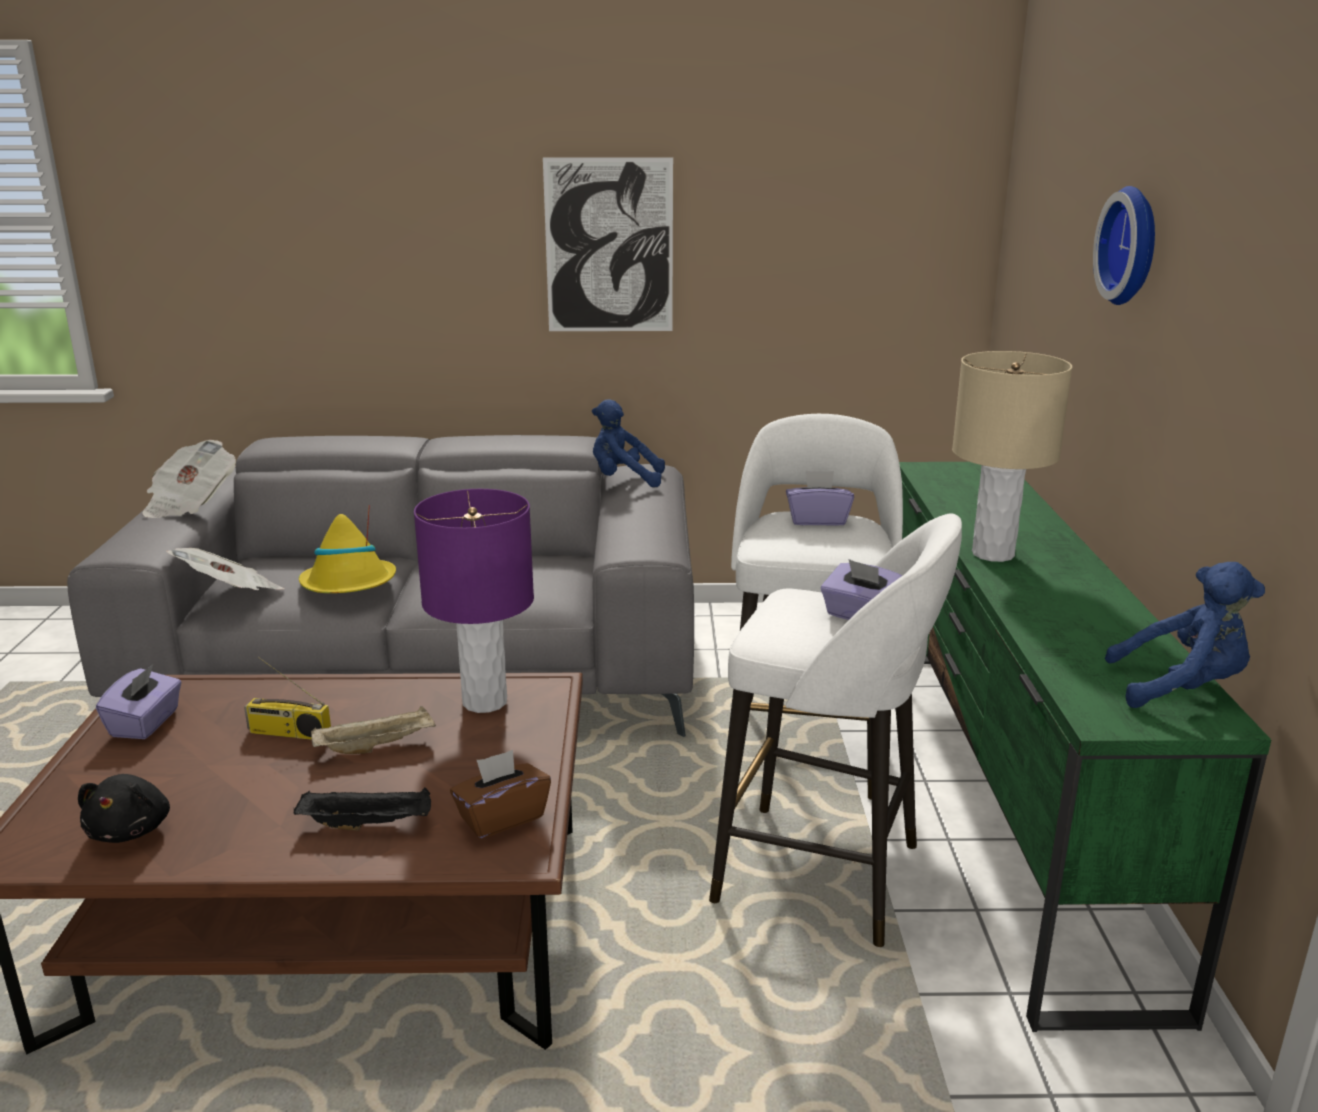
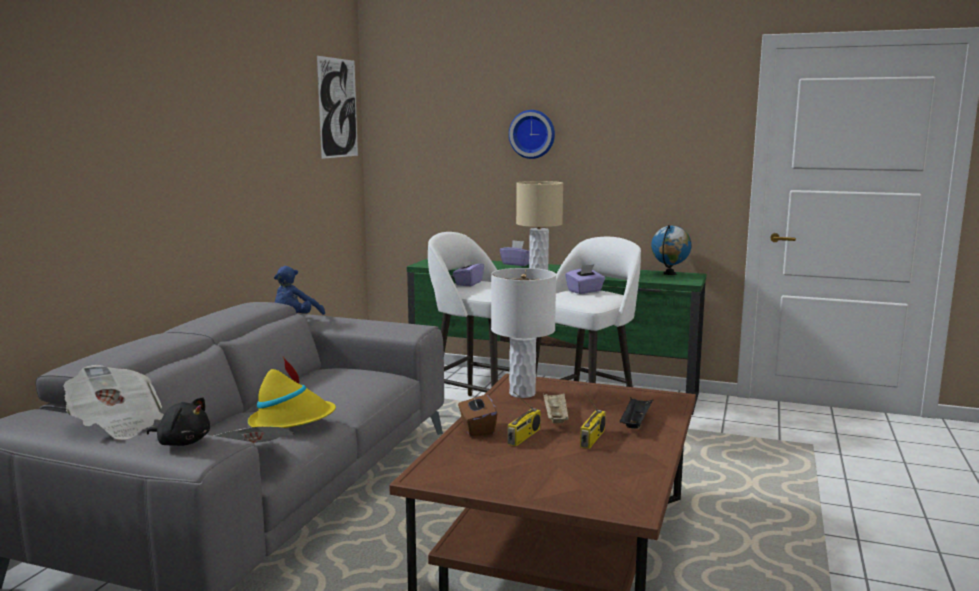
camera: 70 degrees left, 10 degrees down
black plush toy [78,774,170,843] -> black plush toy moved to [147,397,210,446]
purple tissue box [96,664,182,739] -> purple tissue box moved to [500,240,529,266]
purple table lamp [414,489,534,713] -> white table lamp [491,268,556,398]
brown tissue box [450,750,551,839] -> brown tissue box moved to [458,391,497,436]
picture [543,157,673,331] -> picture moved to [317,56,358,159]
blue plush toy [1105,562,1265,708] -> globe [651,225,692,275]
none -> radio [580,393,606,449]

